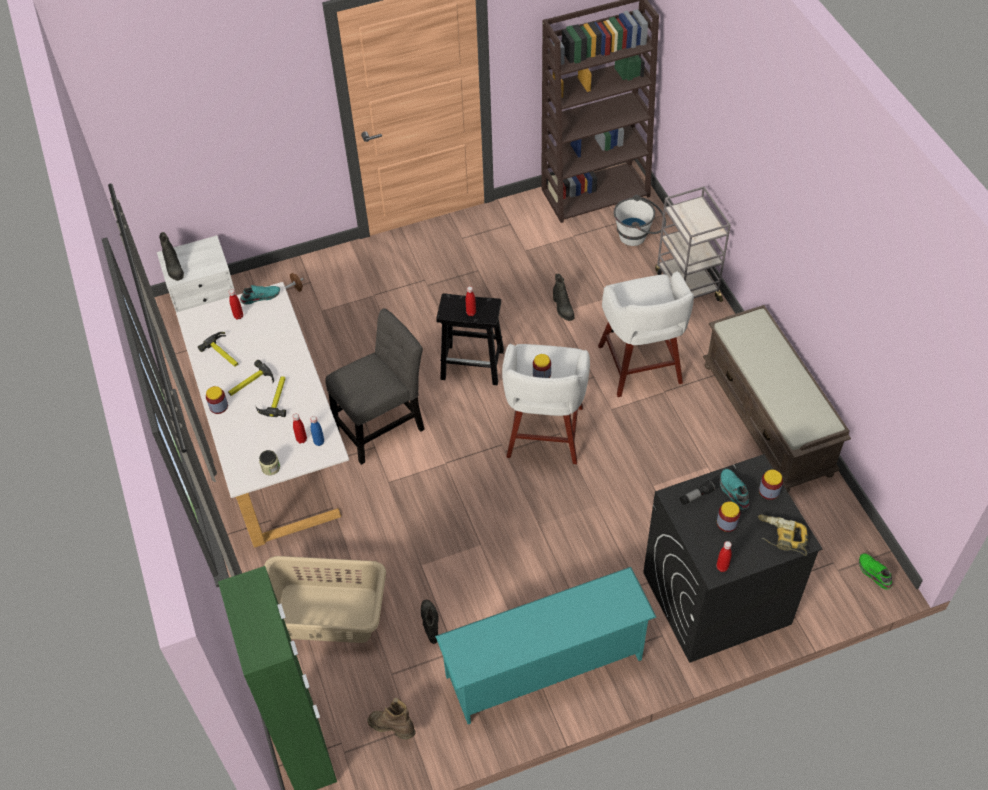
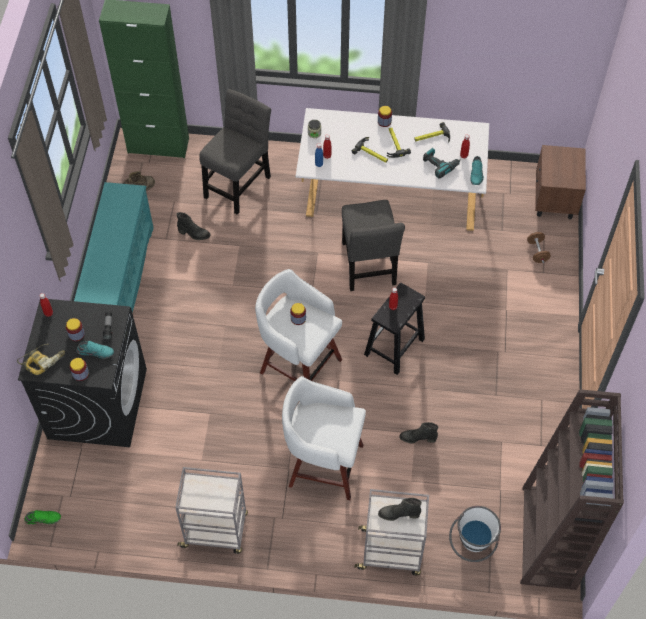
camera: 115 degrees right, 5 degrees up
white nightstand [157,235,236,313] -> brown nightstand [535,145,586,219]
black boot [159,232,184,281] -> black boot moved to [378,498,422,521]
beige laundry basket [264,556,386,643] -> grey chair [199,89,271,215]
brown bench [703,305,851,492] -> grey cart [175,467,248,554]
none -> power drill [423,148,461,178]

